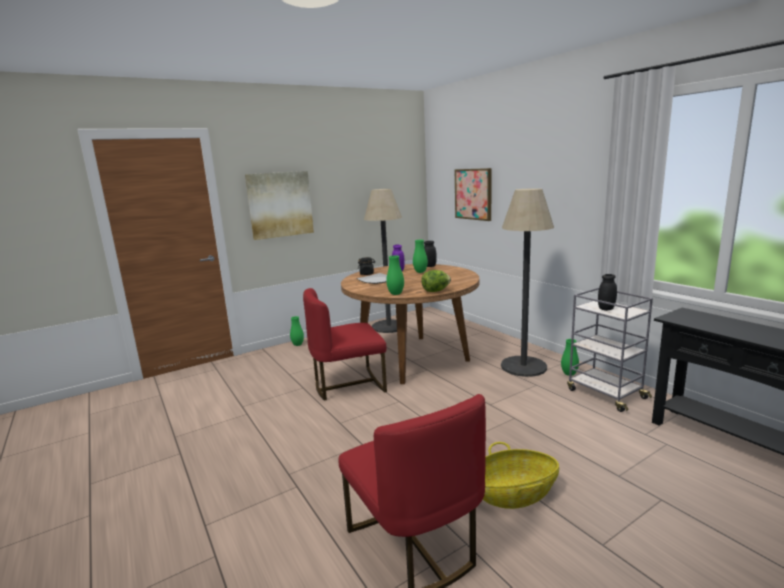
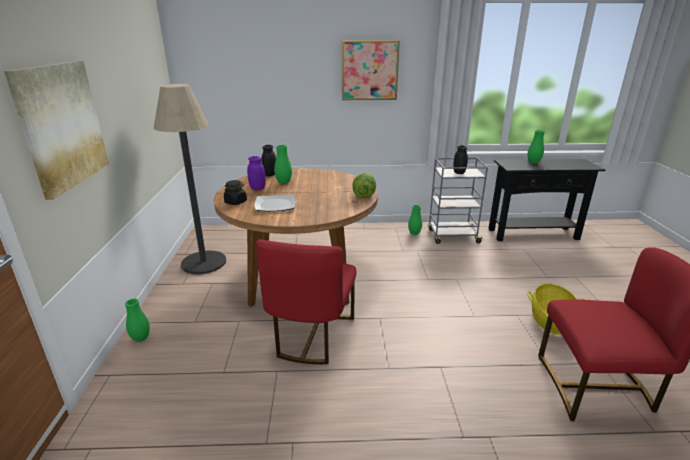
camera: 60 degrees left, 10 degrees up
green vase [386,255,404,295] -> green vase moved to [528,130,545,164]
picture [455,168,492,221] -> picture moved to [342,40,400,100]
floor lamp [501,188,554,377] -> none

